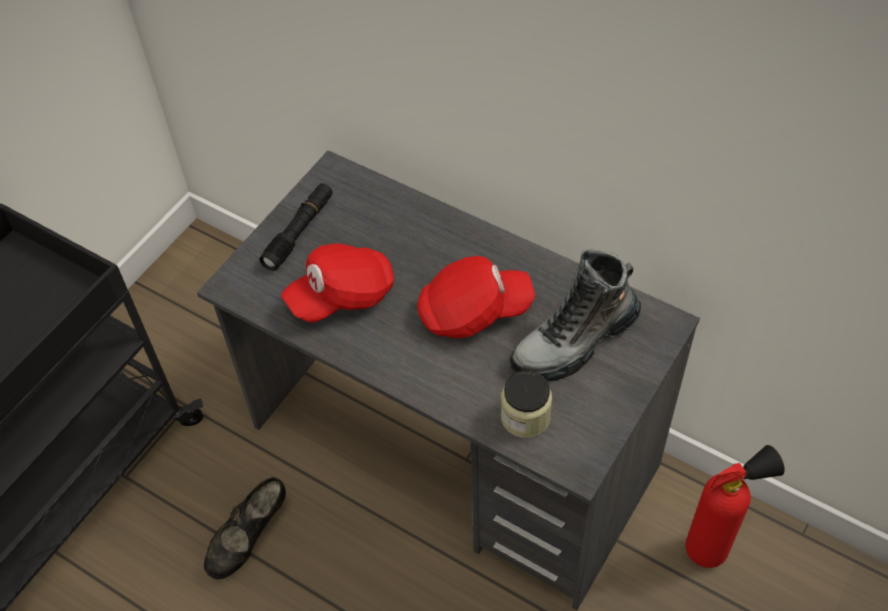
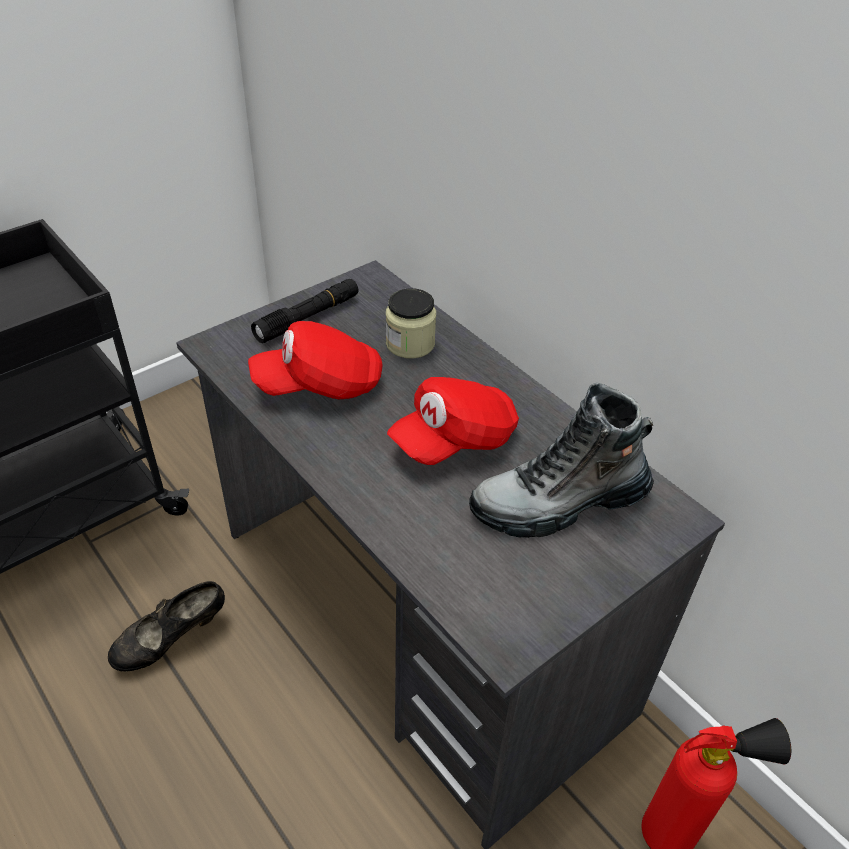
camera: 15 degrees right, 10 degrees down
red cap [417,256,535,338] -> red cap turned 135 degrees clockwise [387,377,519,465]
jar [501,370,552,438] -> jar moved to [386,288,436,359]

